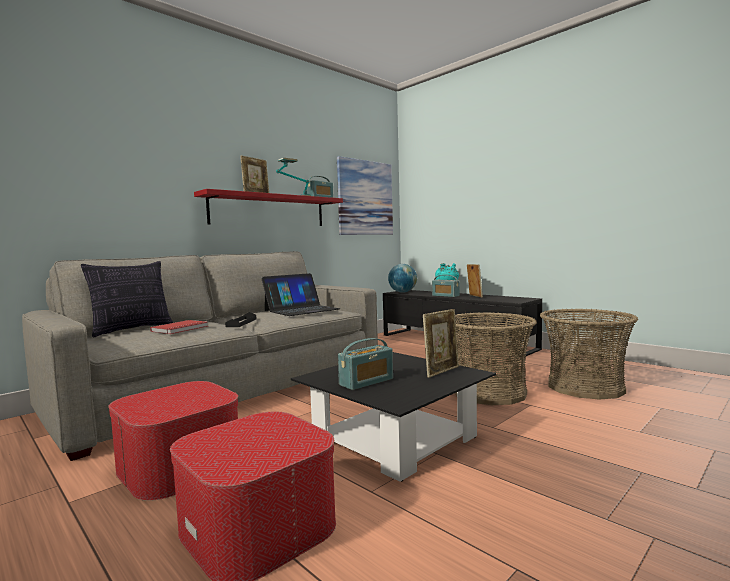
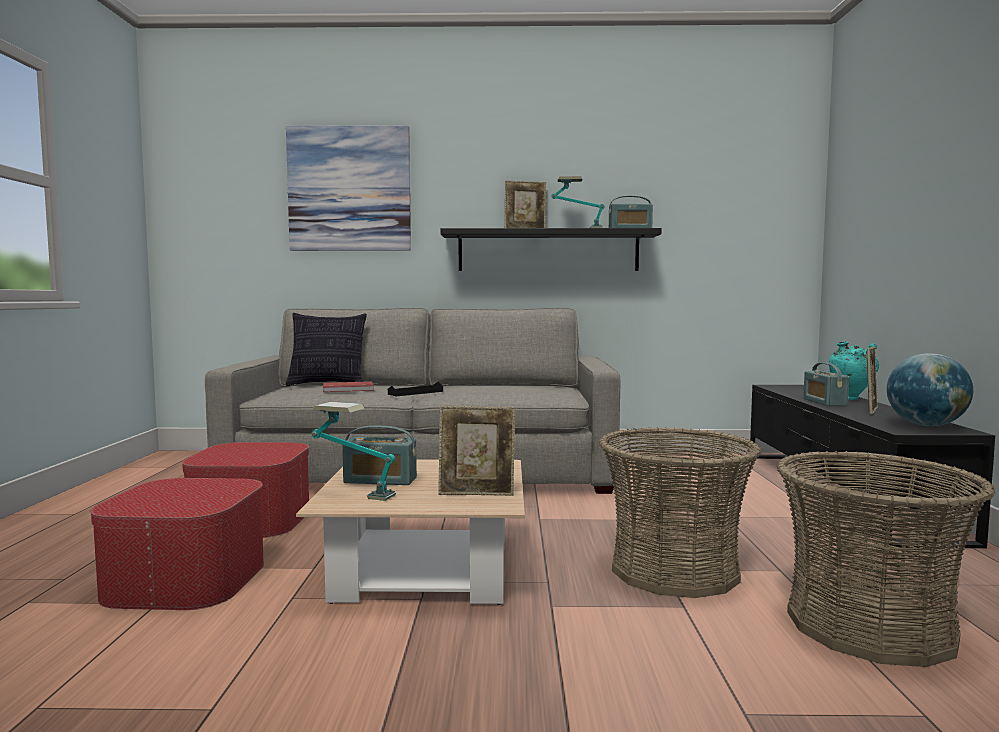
camera: 45 degrees right, 0 degrees up
red shelf [194,189,343,226] -> black shelf [441,228,662,271]
laptop [261,273,340,316] -> none
black coffee table [291,352,496,482] -> beige coffee table [296,460,525,605]
picture [337,156,393,235] -> picture moved to [286,125,411,251]
globe [388,264,417,293] -> globe moved to [887,353,973,426]
none -> table lamp [312,402,397,501]

